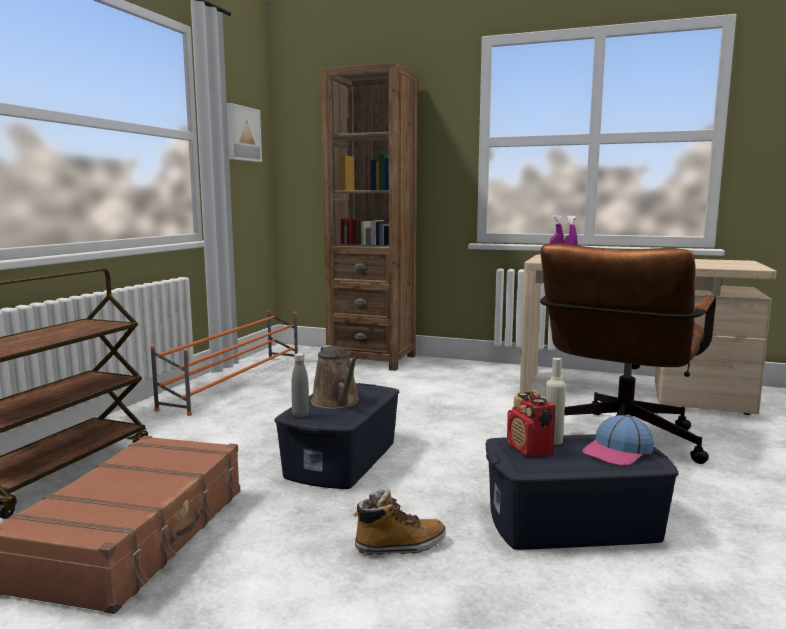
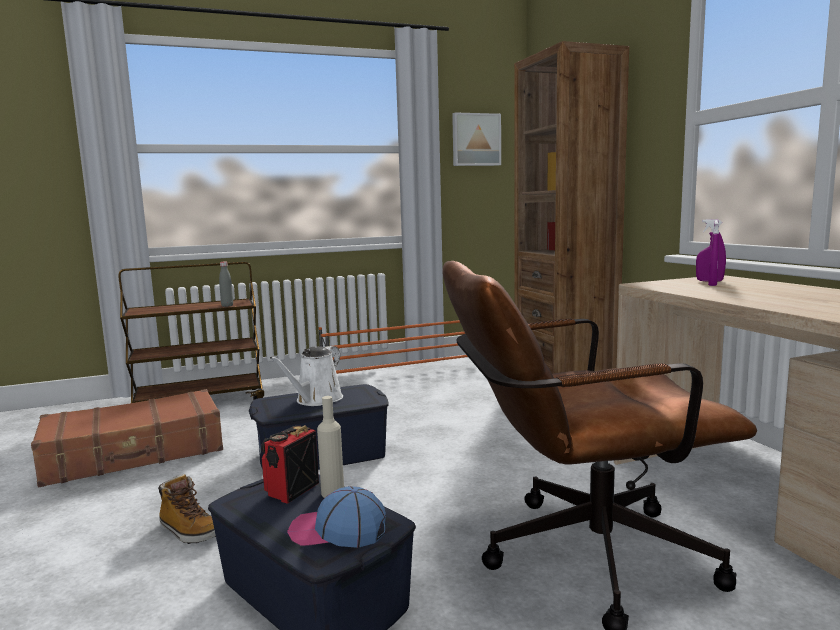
camera: 50 degrees right, 0 degrees up
grey bottle [291,353,309,418] -> grey bottle moved to [219,262,233,307]
brown watering can [311,345,359,409] -> white watering can [269,346,343,406]

